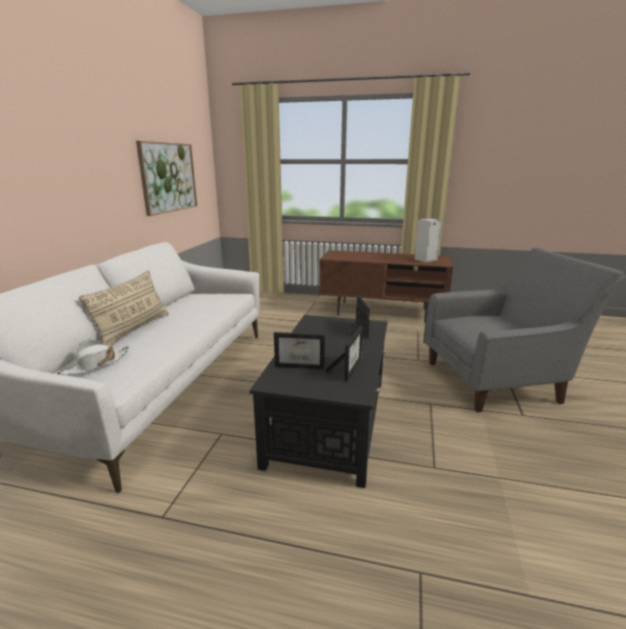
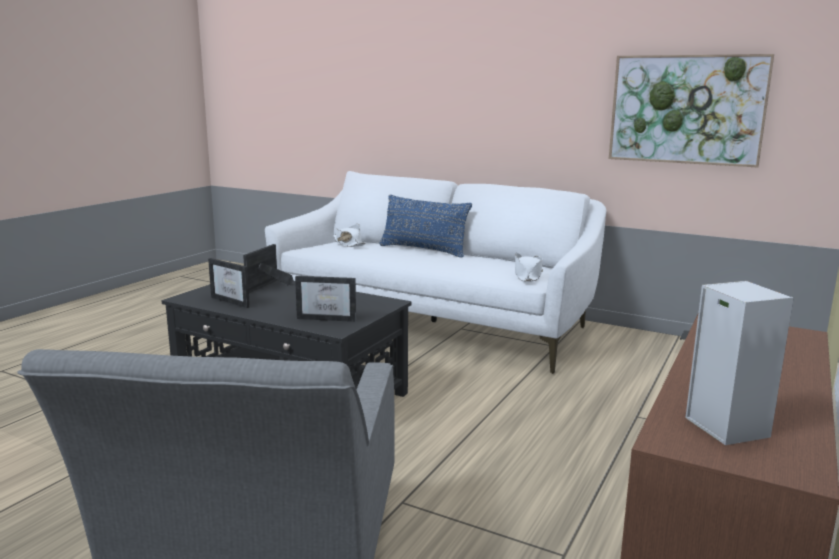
camera: 105 degrees right, 5 degrees down
beige pillow [79,270,169,347] -> blue pillow [379,194,472,258]
none -> white hat [515,253,543,282]

